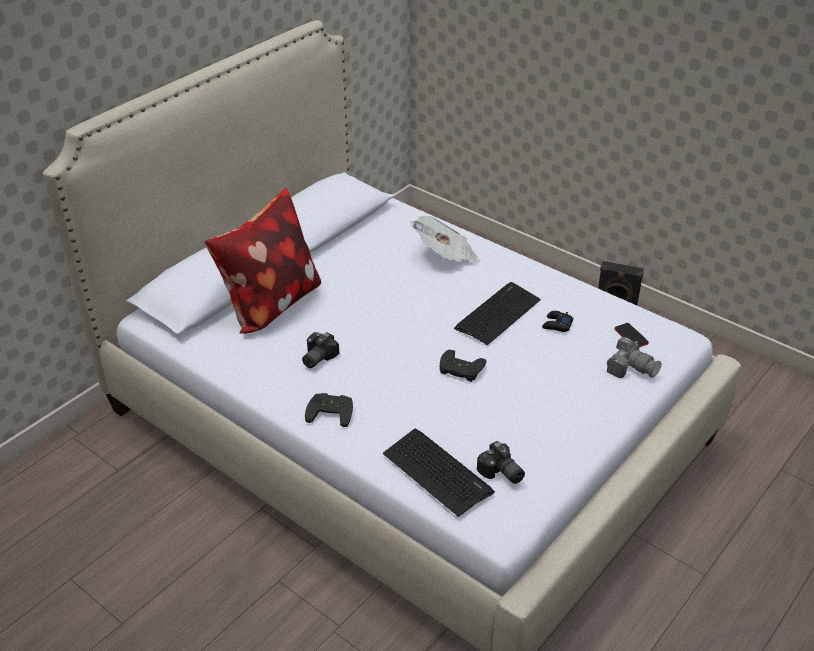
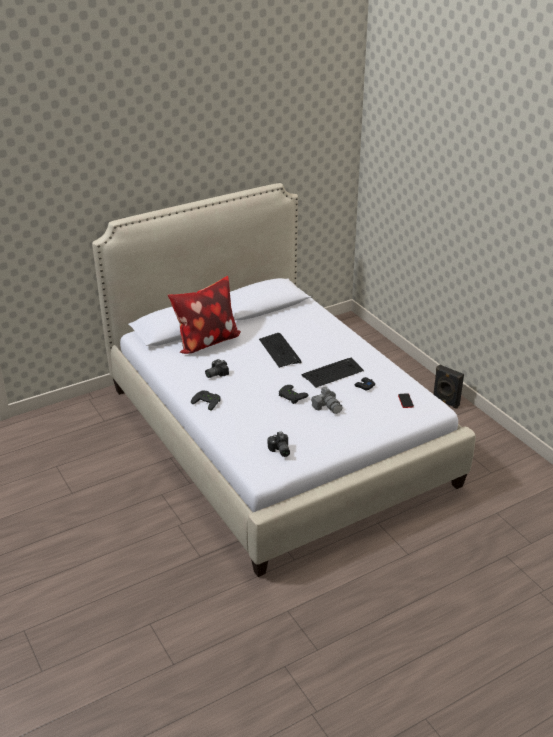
camera: 20 degrees right, 5 degrees down
keyboard [383,429,495,517] -> keyboard moved to [259,333,302,368]
newspaper [410,216,480,262] -> none
camera [607,337,662,378] -> camera moved to [311,387,342,414]

